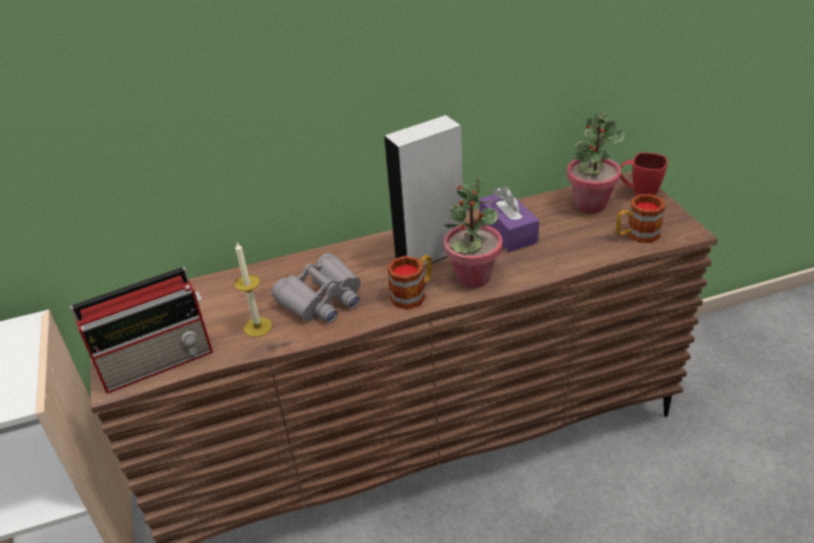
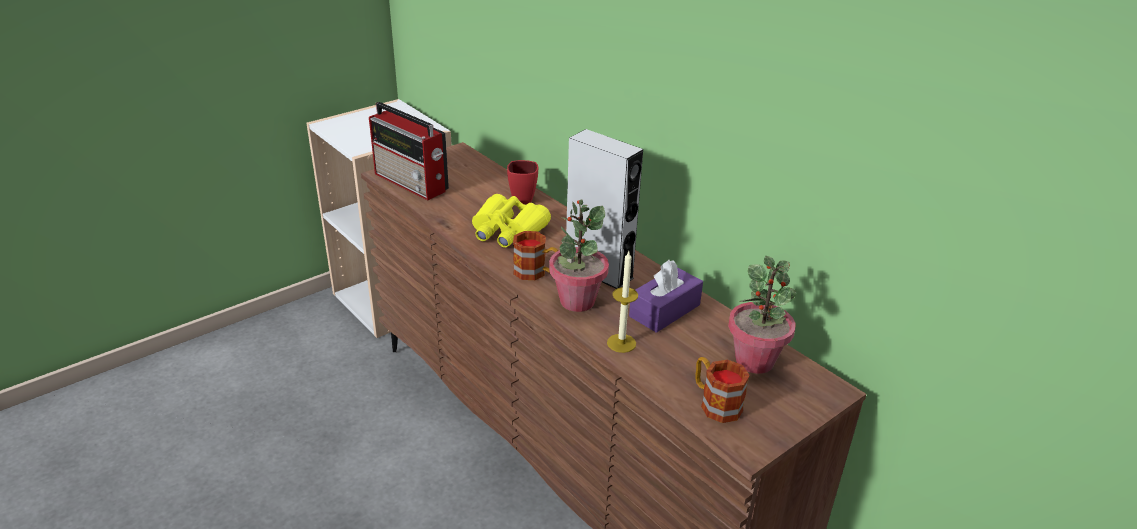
camera: 65 degrees right, 5 degrees down
candle [234,243,272,337] -> candle moved to [607,251,638,353]
grey binoculars [271,253,361,323] -> yellow binoculars [472,194,551,248]
red mug [620,153,668,196] -> red mug moved to [507,160,538,204]

